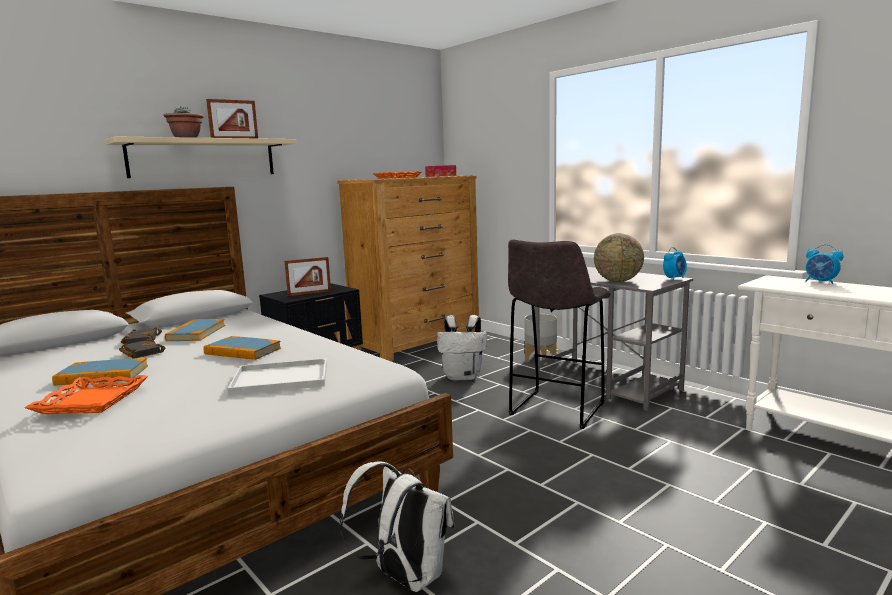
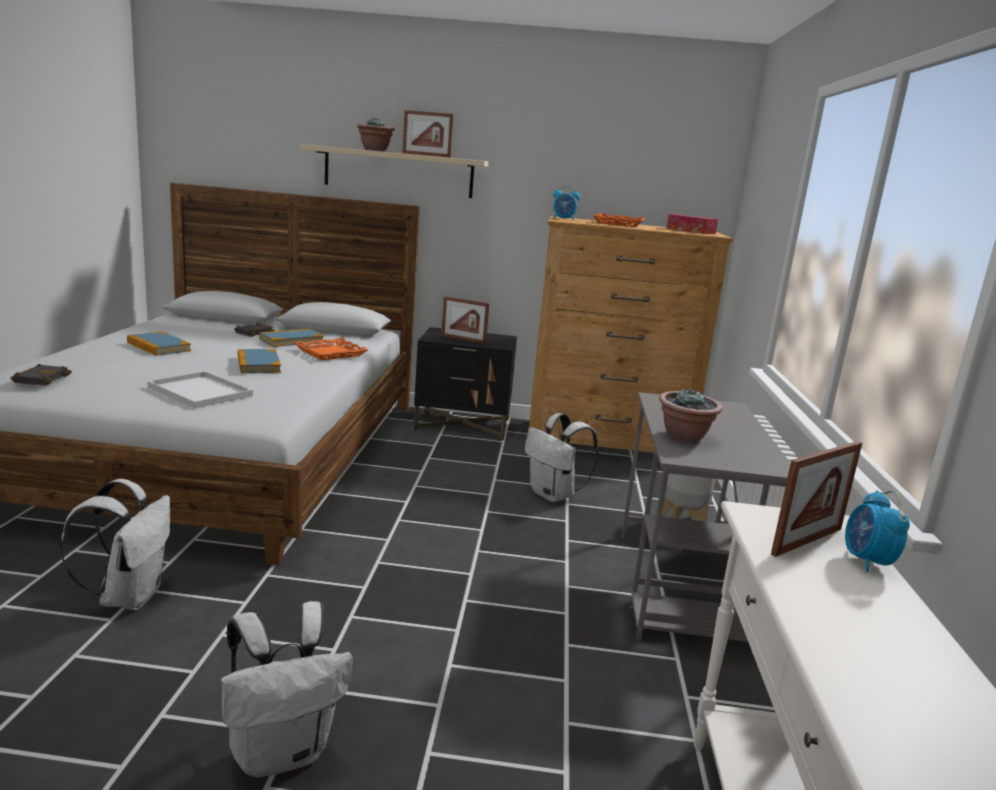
camera: 45 degrees right, 5 degrees up
orange tray [25,375,148,414] -> orange tray moved to [294,338,368,360]
black book [119,339,165,359] -> black book moved to [11,364,72,386]
grey stool [508,240,611,429] -> none
globe [594,233,644,282] -> potted plant [659,388,723,443]
alarm clock [663,247,687,281] -> alarm clock moved to [553,186,580,220]
none -> white backpack [221,601,353,778]
none -> picture frame [771,441,862,557]

